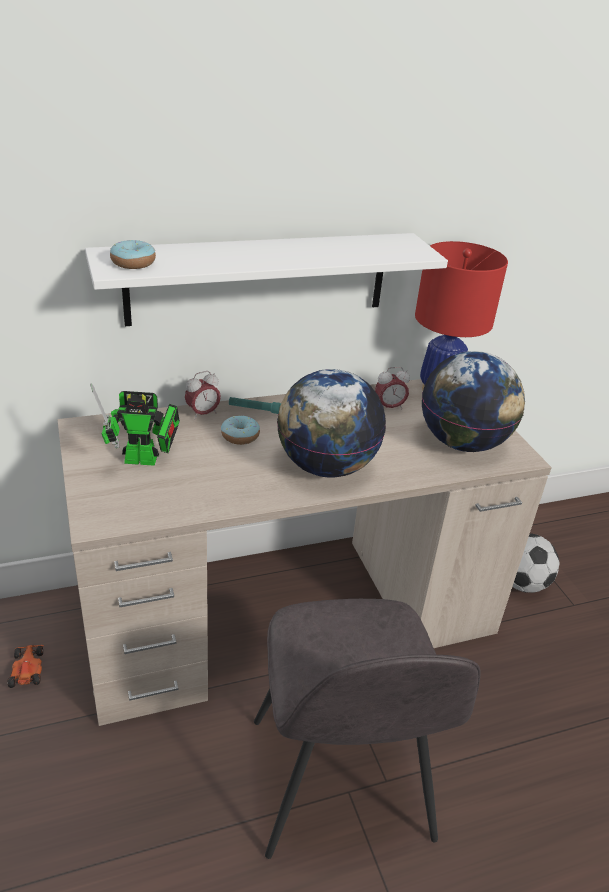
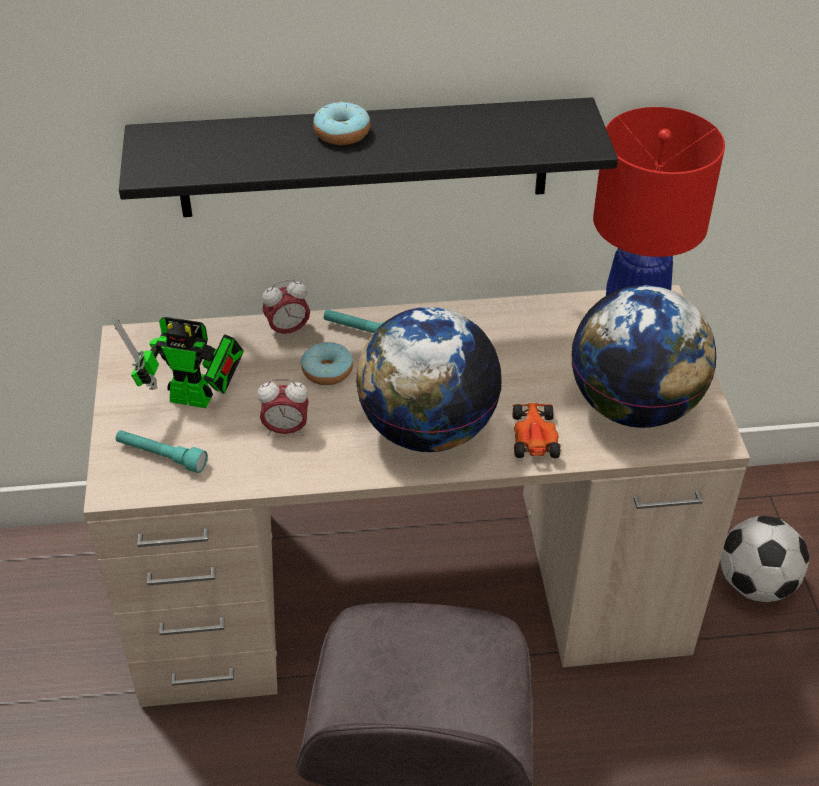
camera: 15 degrees right, 10 degrees up
toy car [8,645,44,688] -> toy car moved to [512,403,560,458]
white shelf [85,233,448,326] -> black shelf [119,97,618,217]
donut [110,240,156,269] -> donut moved to [313,101,370,145]
alarm clock [375,367,410,410] -> alarm clock moved to [257,379,309,436]
none -> turquoise flashlight [116,430,208,473]

